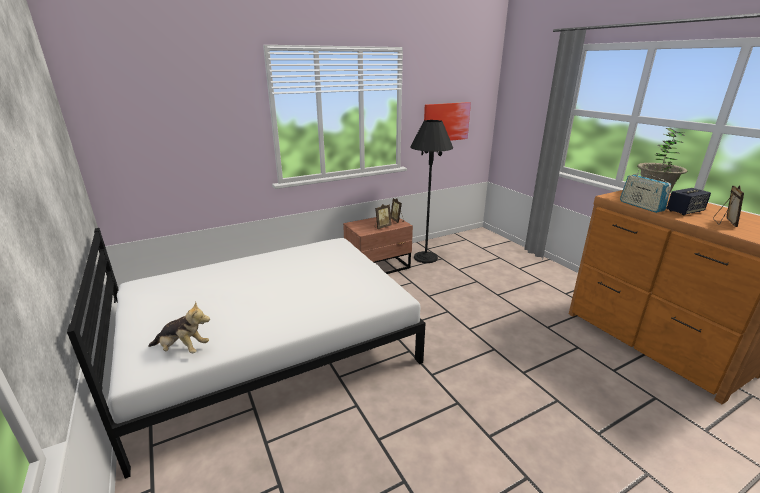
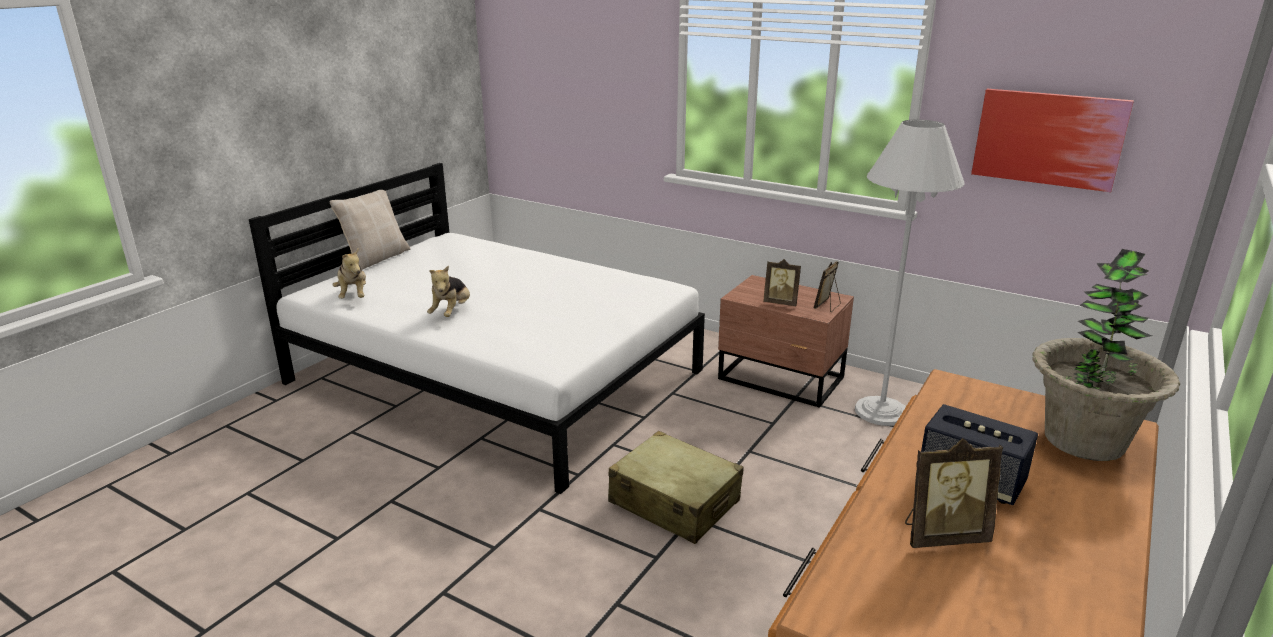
camera: 60 degrees right, 0 degrees up
black floor lamp [410,120,453,263] -> white floor lamp [855,120,964,426]
radio [620,169,671,213] -> none
none -> beige pillow [330,190,410,270]
none -> plush toy [427,266,470,317]
none -> beige suitcase [608,431,744,544]

